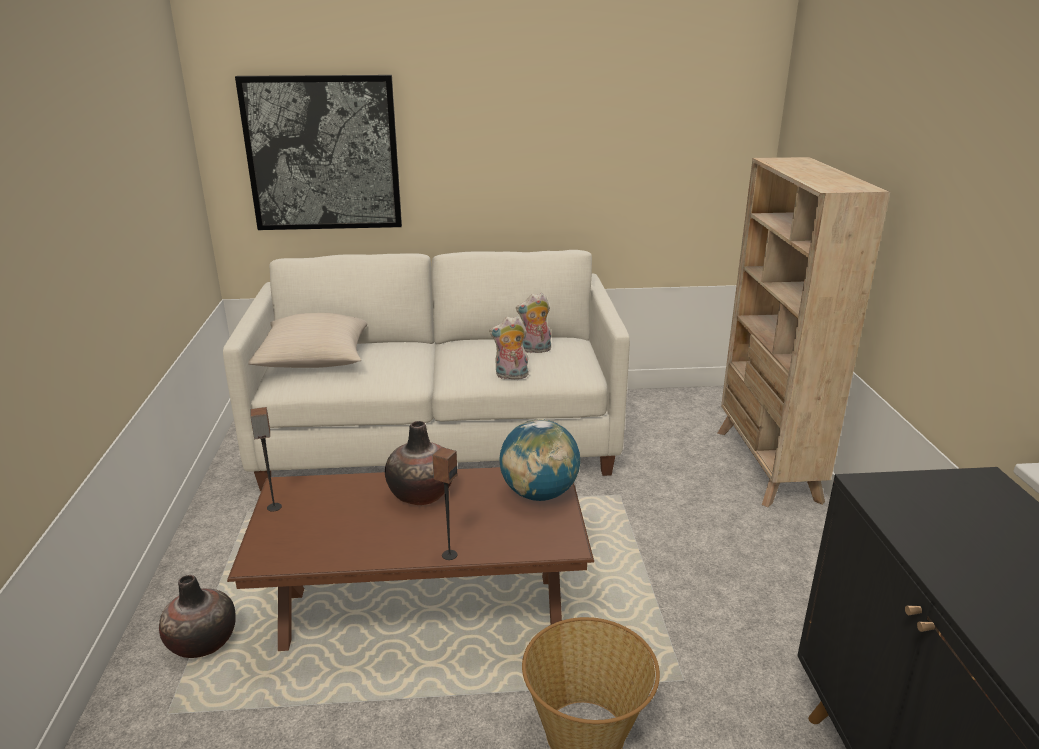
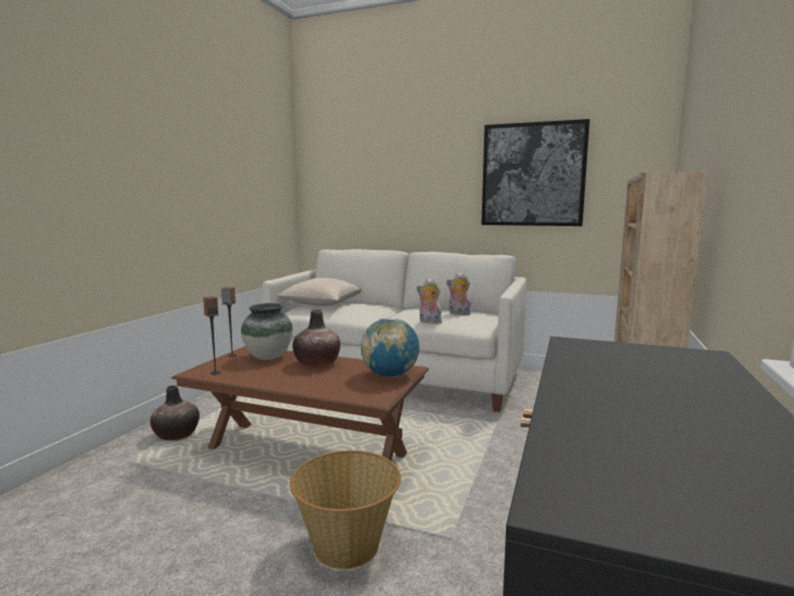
camera: 25 degrees right, 15 degrees down
picture [235,75,402,230] -> picture moved to [481,119,590,226]
speaker [432,447,457,560] -> speaker moved to [203,296,221,375]
none -> vase [241,303,293,360]

